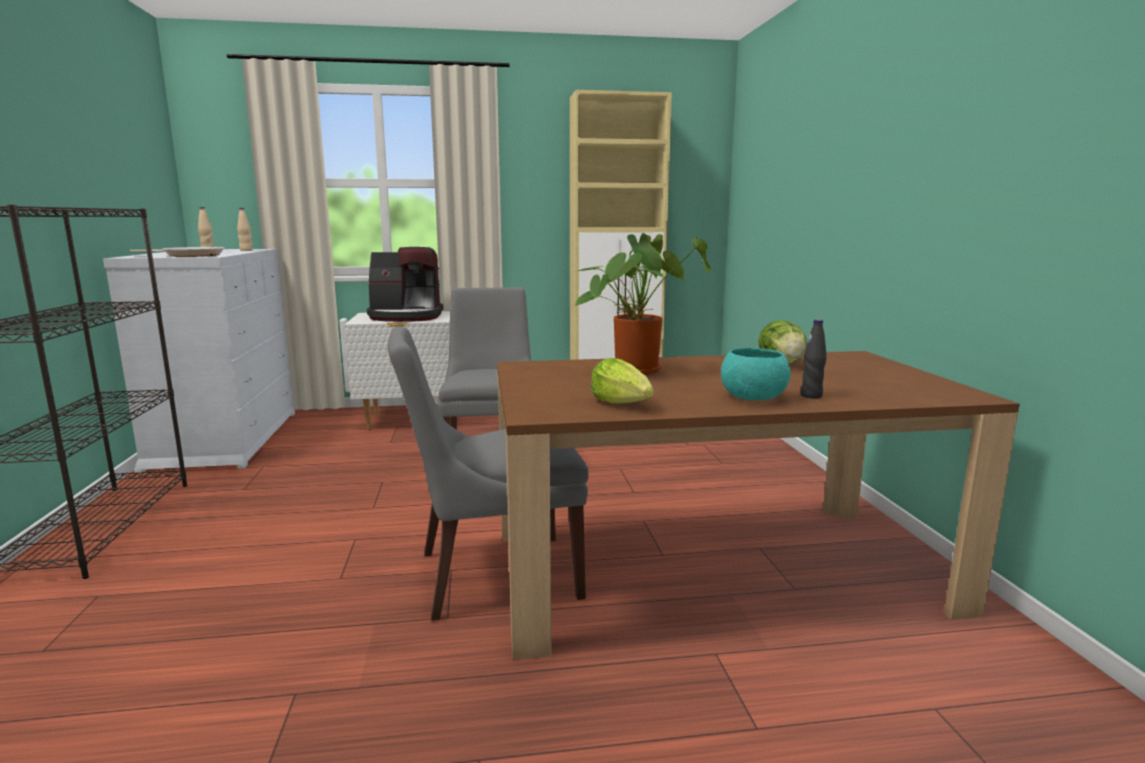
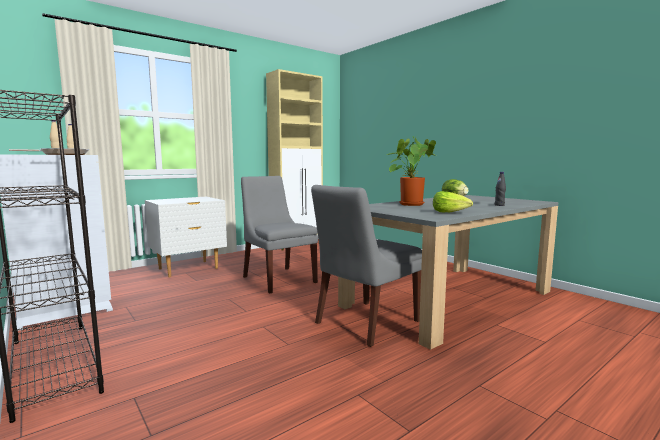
camera: 30 degrees left, 5 degrees down
coffee machine [367,247,443,322] -> none
brown dining table [497,351,1020,660] -> grey dining table [338,195,558,350]
turquoise bowl [721,348,790,400] -> none

